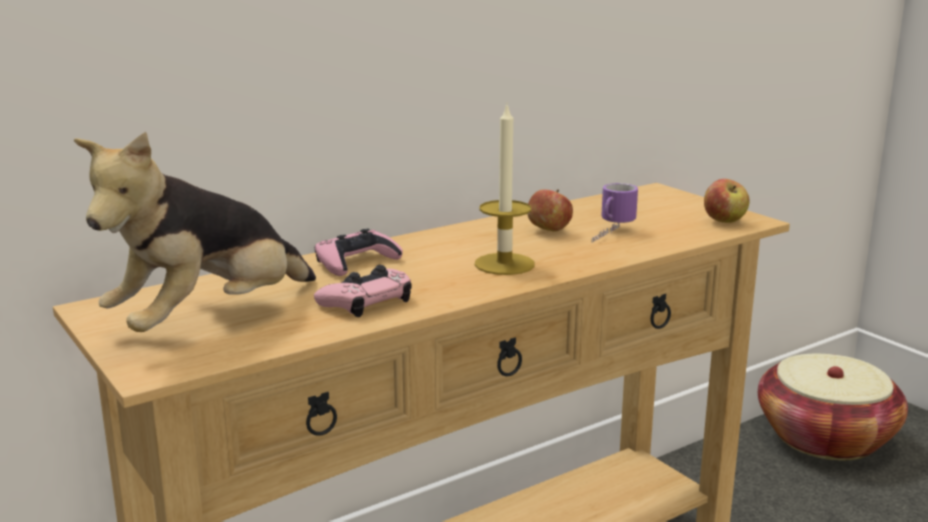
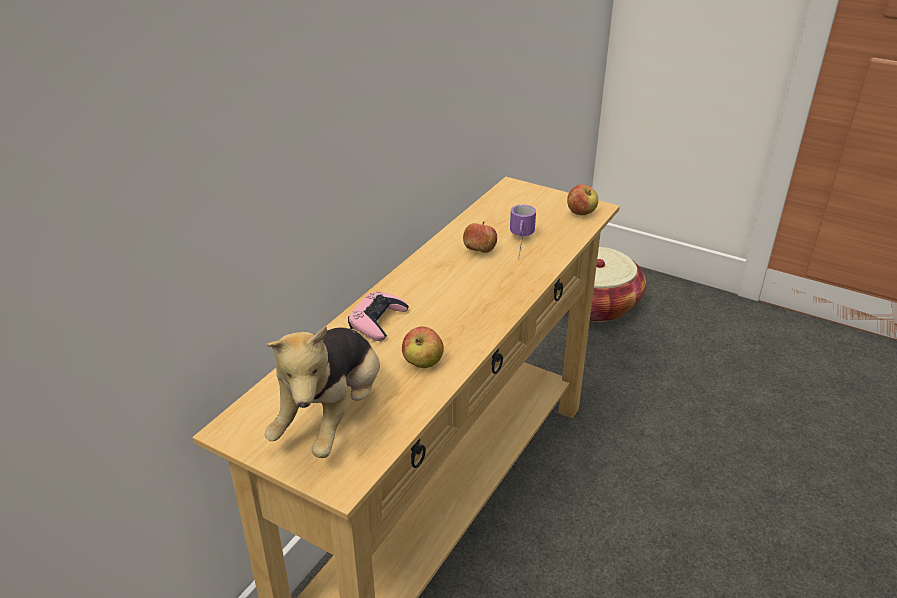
camera: 25 degrees left, 15 degrees up
pink game controller [314,265,412,317] -> apple [402,327,444,368]
candle [475,105,534,275] -> none

